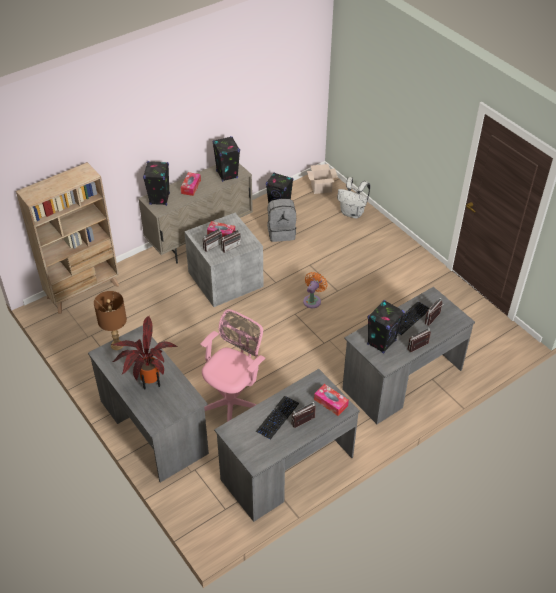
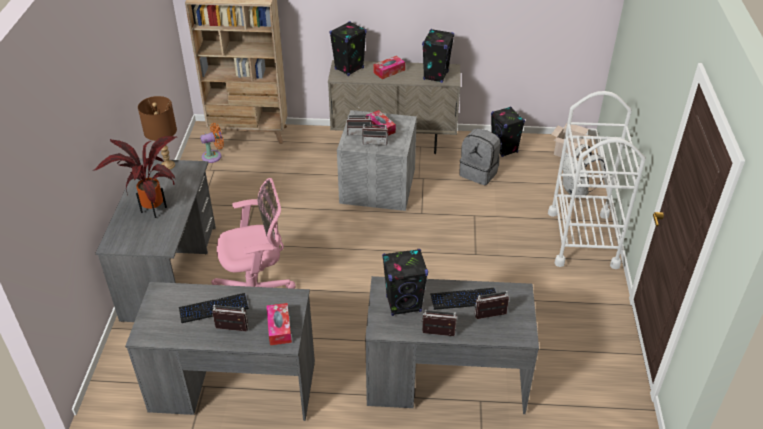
camera: 40 degrees right, 5 degrees down
orange fan [303,272,328,308] -> orange fan moved to [200,123,224,163]
none -> white cart [548,91,646,269]

